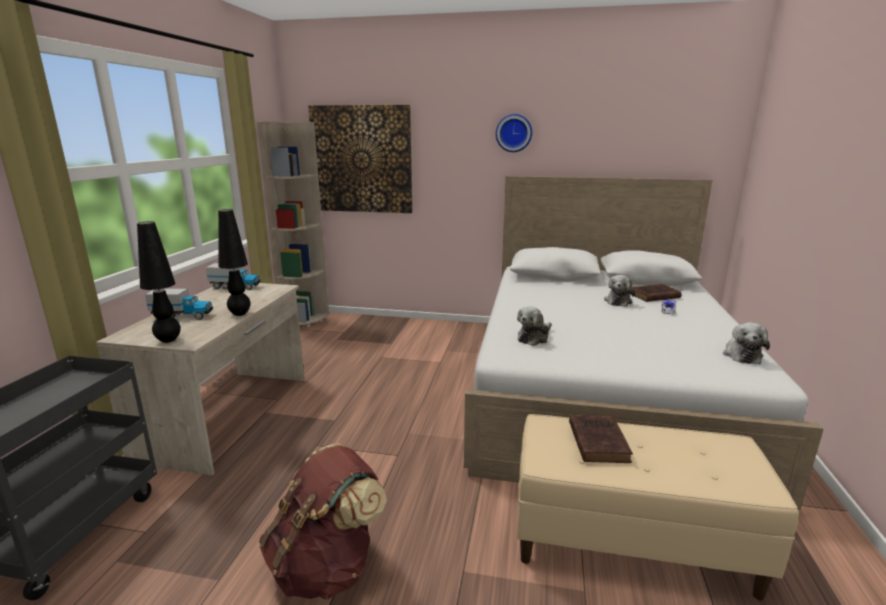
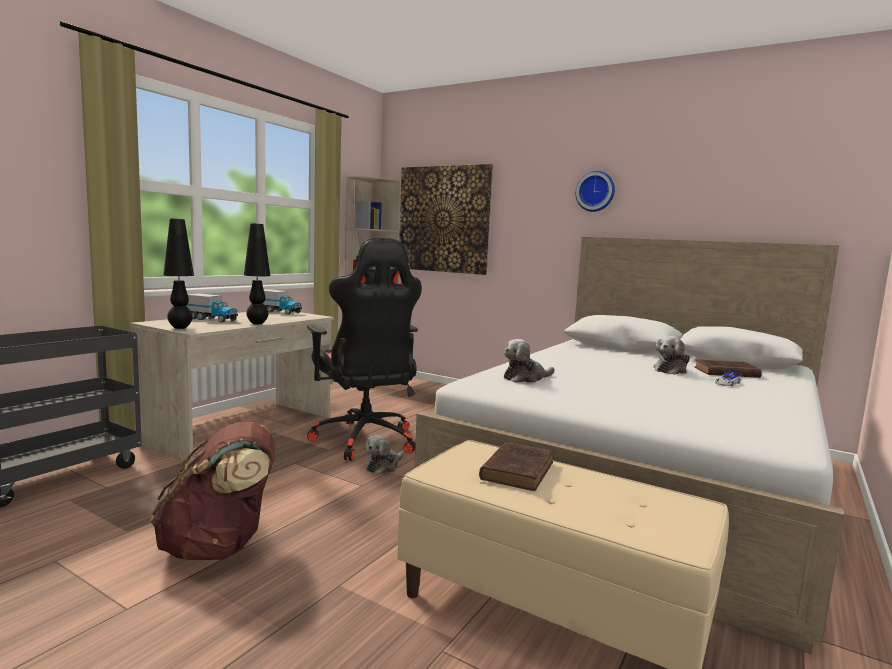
camera: 20 degrees right, 10 degrees down
plush toy [723,322,770,364] -> plush toy moved to [365,435,404,475]
none -> black office chair [307,238,422,461]

